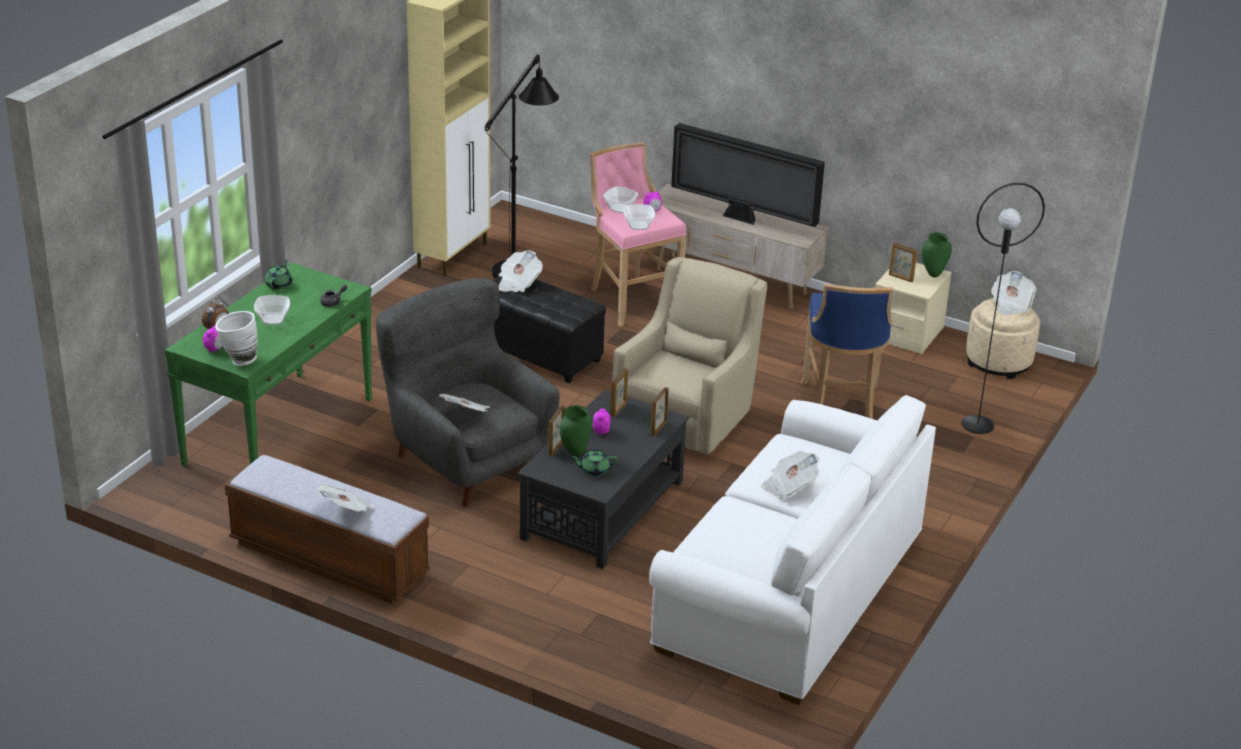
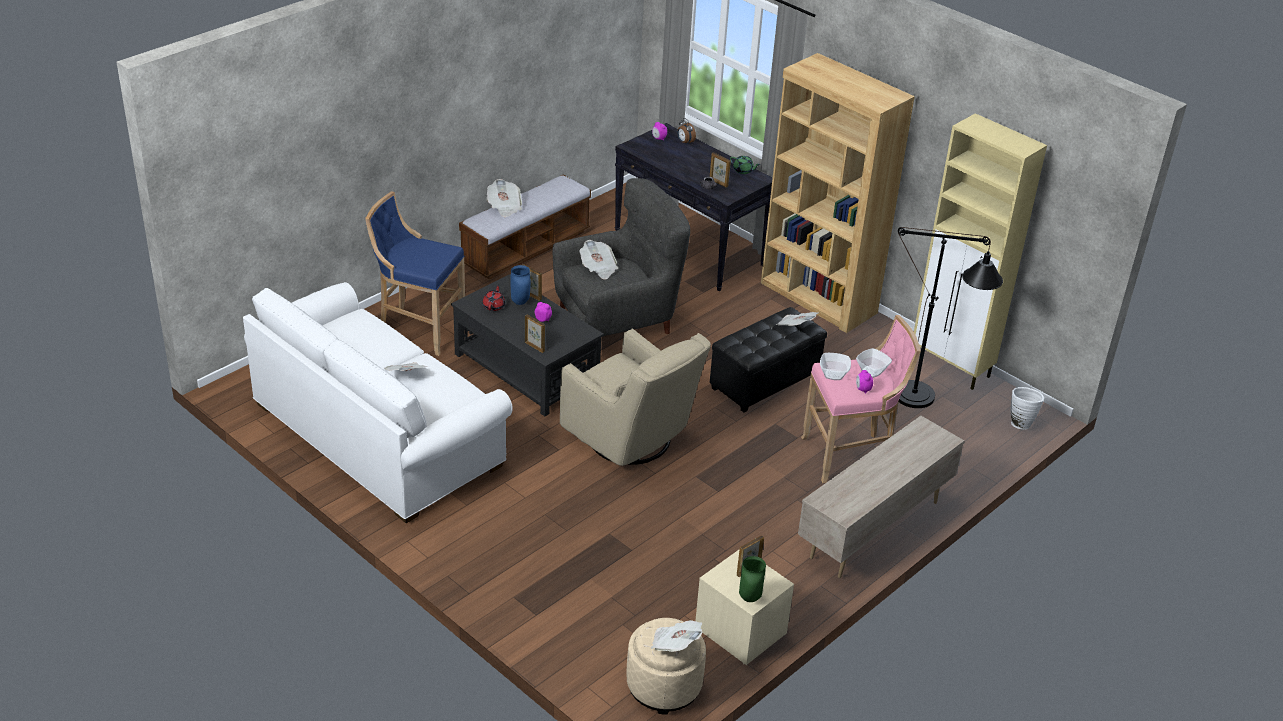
camera: 105 degrees right, 5 degrees up
green console table [165,263,372,466] -> black console table [615,123,773,291]
white vase [215,311,258,366] -> white vase moved to [1010,387,1044,430]
bowl [254,295,290,325] -> none
green vase [560,405,592,457] -> blue vase [510,265,530,305]
green teapot [570,450,617,476] -> red teapot [482,284,505,311]
picture frame [610,368,628,417] -> picture frame moved to [710,152,731,188]
television [671,123,825,227] -> none
blue stool [801,283,893,419] -> blue stool moved to [365,192,465,356]
black floor lamp [961,183,1045,434] -> none
none -> brown bookcase [761,53,915,333]

